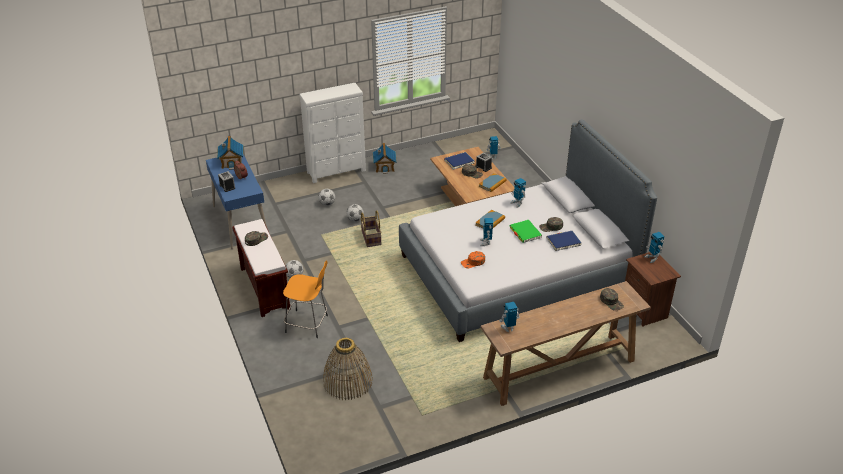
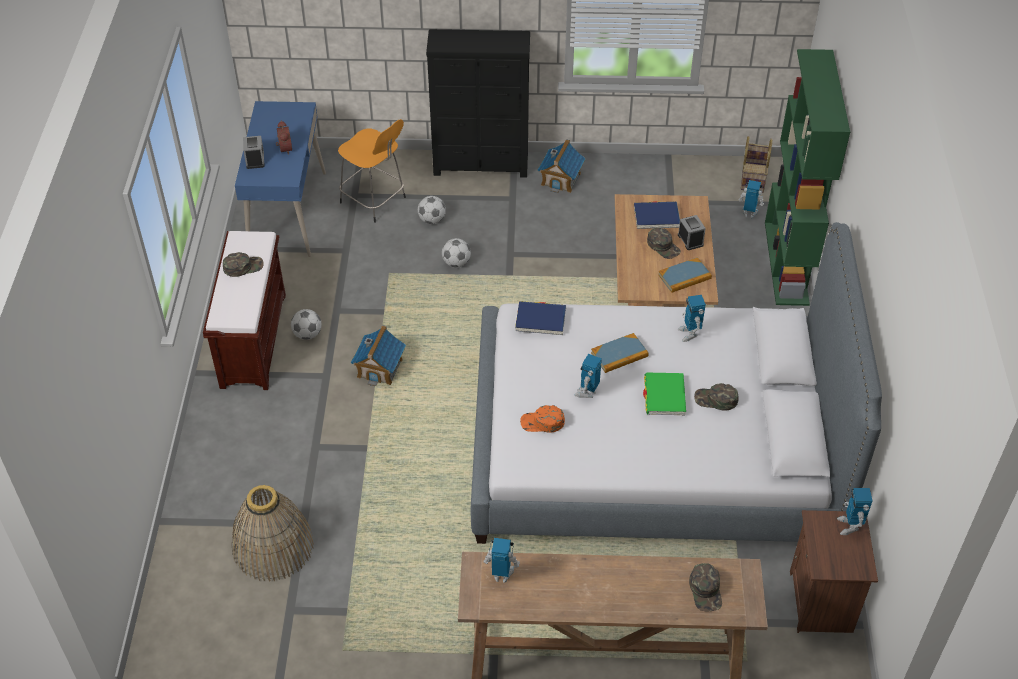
camera: 25 degrees right, 10 degrees up
toy house [217,136,243,170] -> toy house moved to [351,325,406,386]
orange stool [283,260,328,338] -> orange stool moved to [338,119,406,223]
white dresser [299,83,366,183] -> black dresser [426,29,530,178]
basket [360,210,381,247] -> basket moved to [741,136,772,193]
blue book [547,231,582,251] -> blue book moved to [515,301,566,335]
none -> green bookcase [765,49,850,306]

